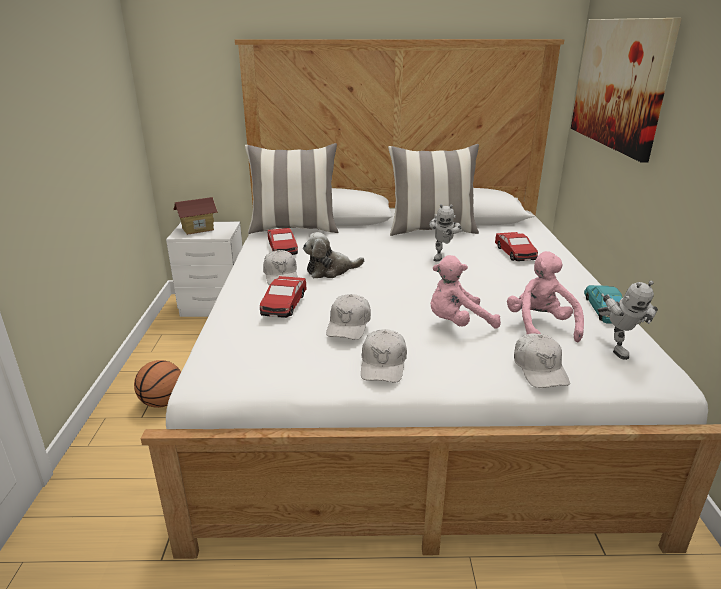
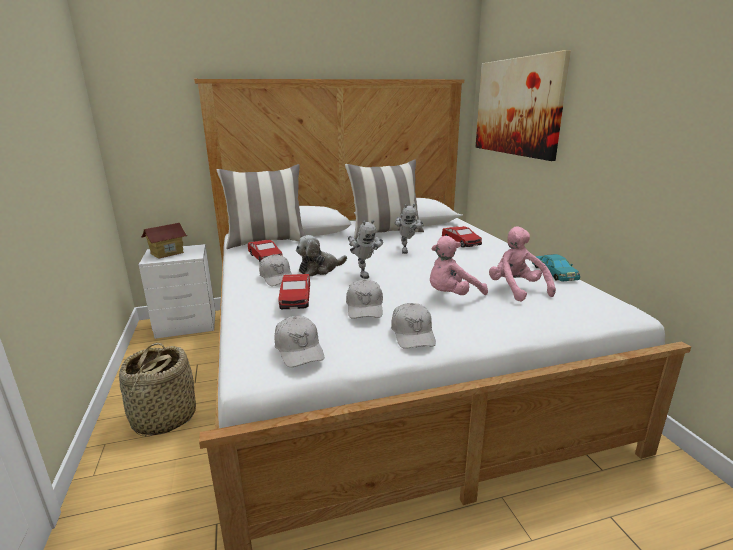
camera: 15 degrees left, 5 degrees down
basketball [134,360,181,408] -> basket [119,343,196,436]
white cap [514,333,570,388] -> white cap moved to [274,316,324,367]
toy robot [597,281,658,360] -> toy robot moved to [348,220,383,279]

